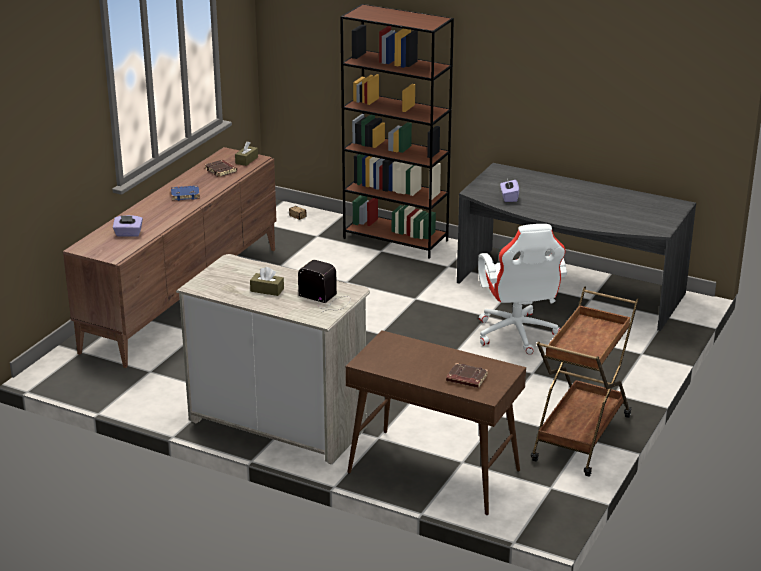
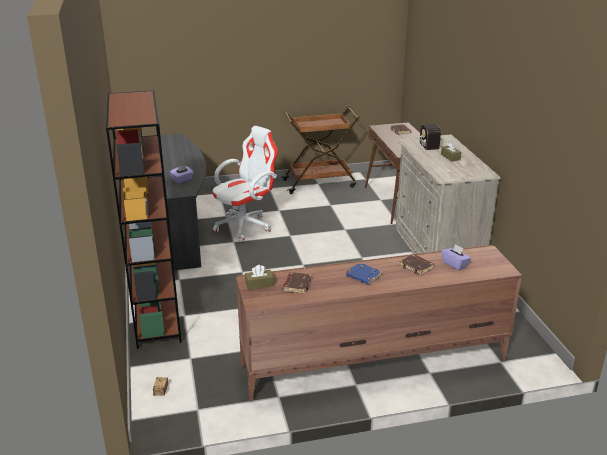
camera: 130 degrees left, 0 degrees up
none -> brown book [400,254,435,275]

